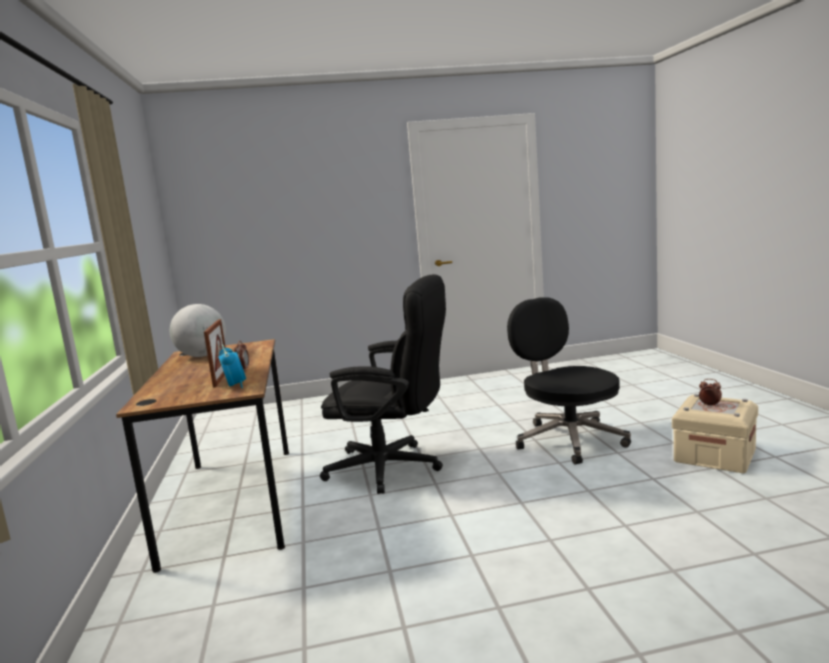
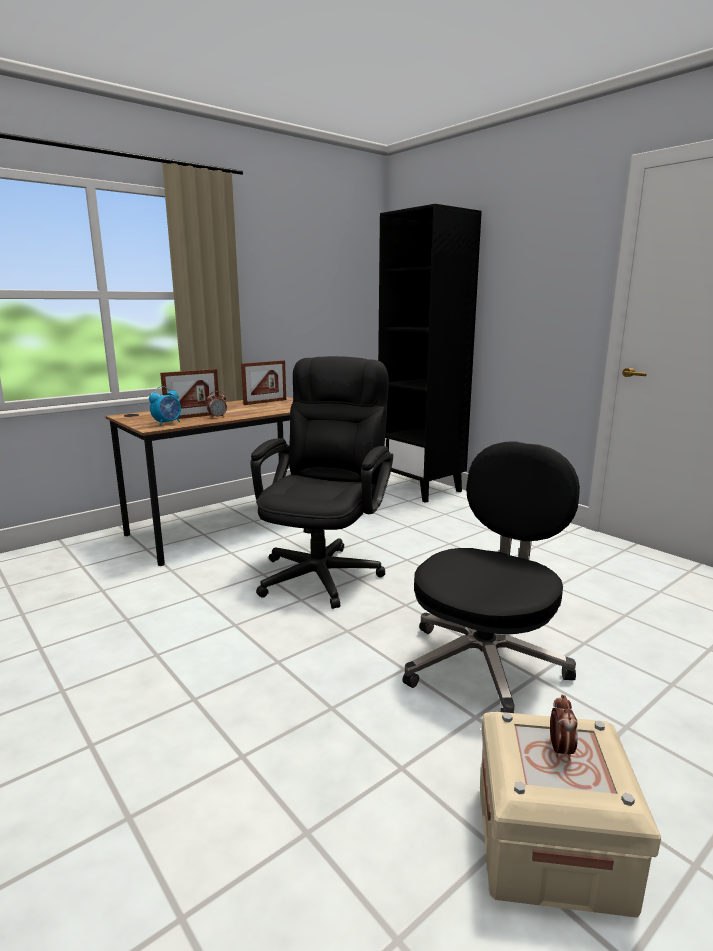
camera: 60 degrees right, 5 degrees up
globe [170,304,226,357] -> picture frame [241,360,286,405]
black office chair [320,274,446,494] -> black office chair turned 150 degrees counterclockwise [250,356,393,609]
none -> black bookcase [378,204,482,503]

